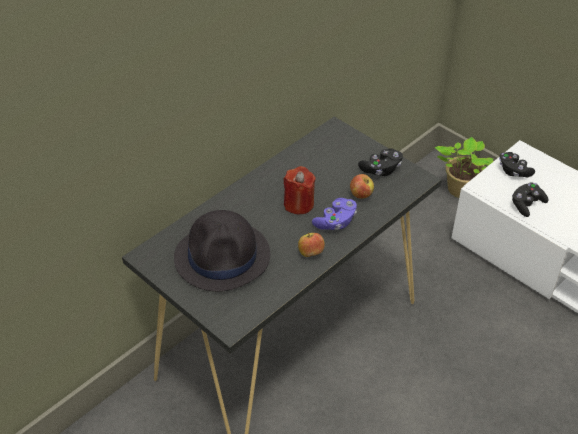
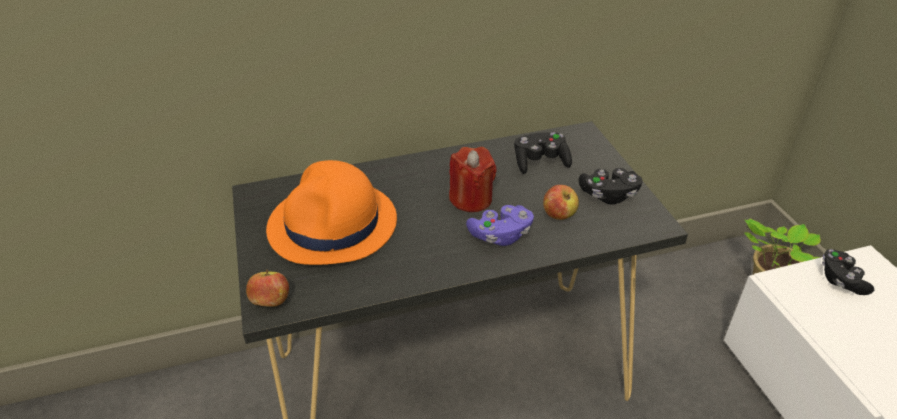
camera: 30 degrees right, 5 degrees down
black hat [174,210,270,292] -> orange hat [266,160,397,265]
apple [298,233,325,257] -> apple moved to [246,270,289,307]
black game controller [512,182,549,217] -> black game controller moved to [514,132,572,174]

